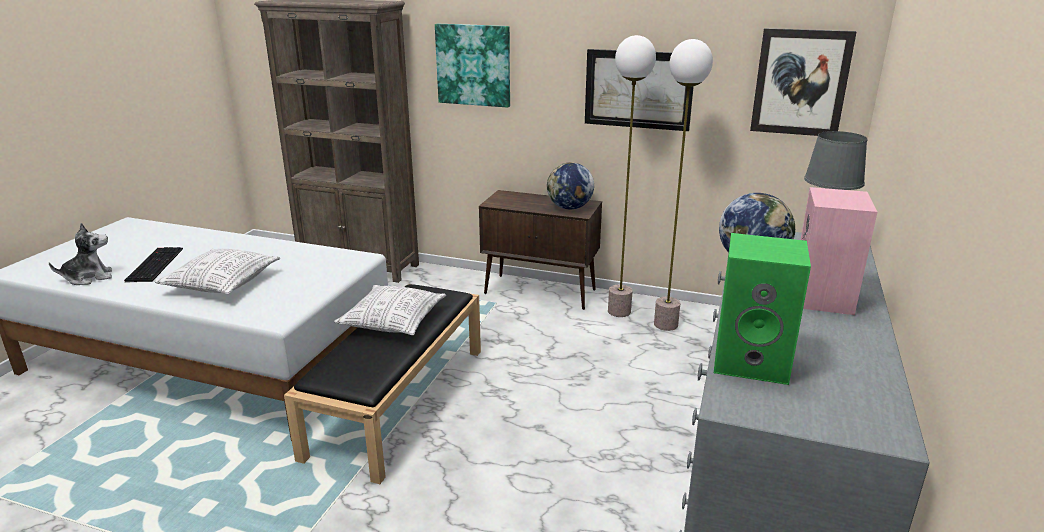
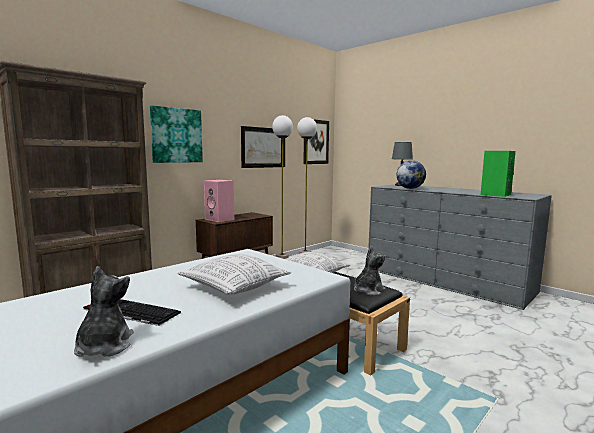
camera: 65 degrees left, 15 degrees down
globe [547,162,594,209] -> none
pink speaker [801,187,877,315] -> pink speaker moved to [204,180,234,222]
none -> plush toy [354,246,385,296]

